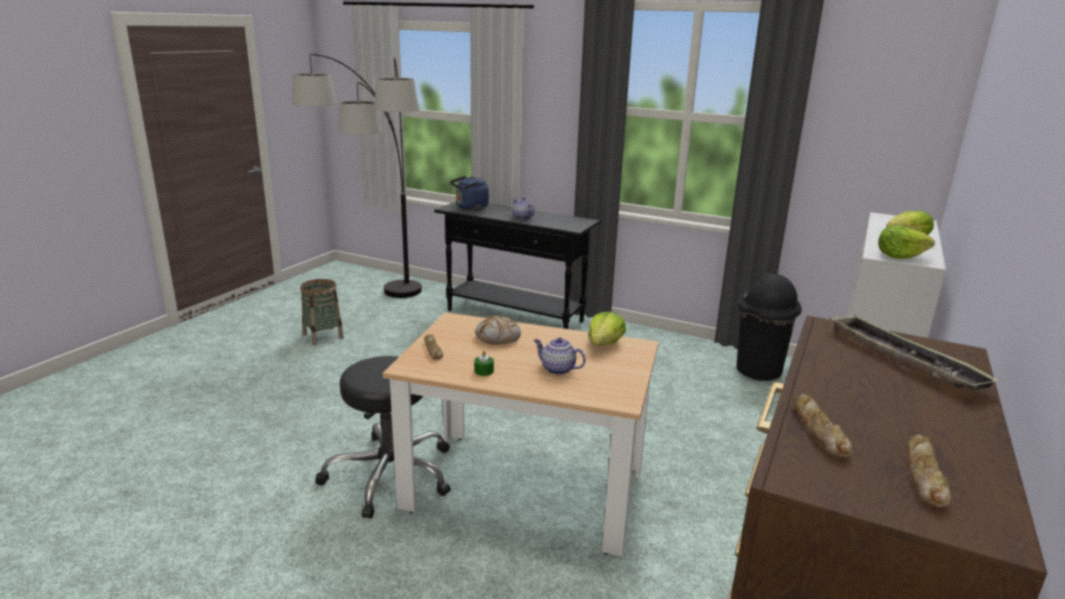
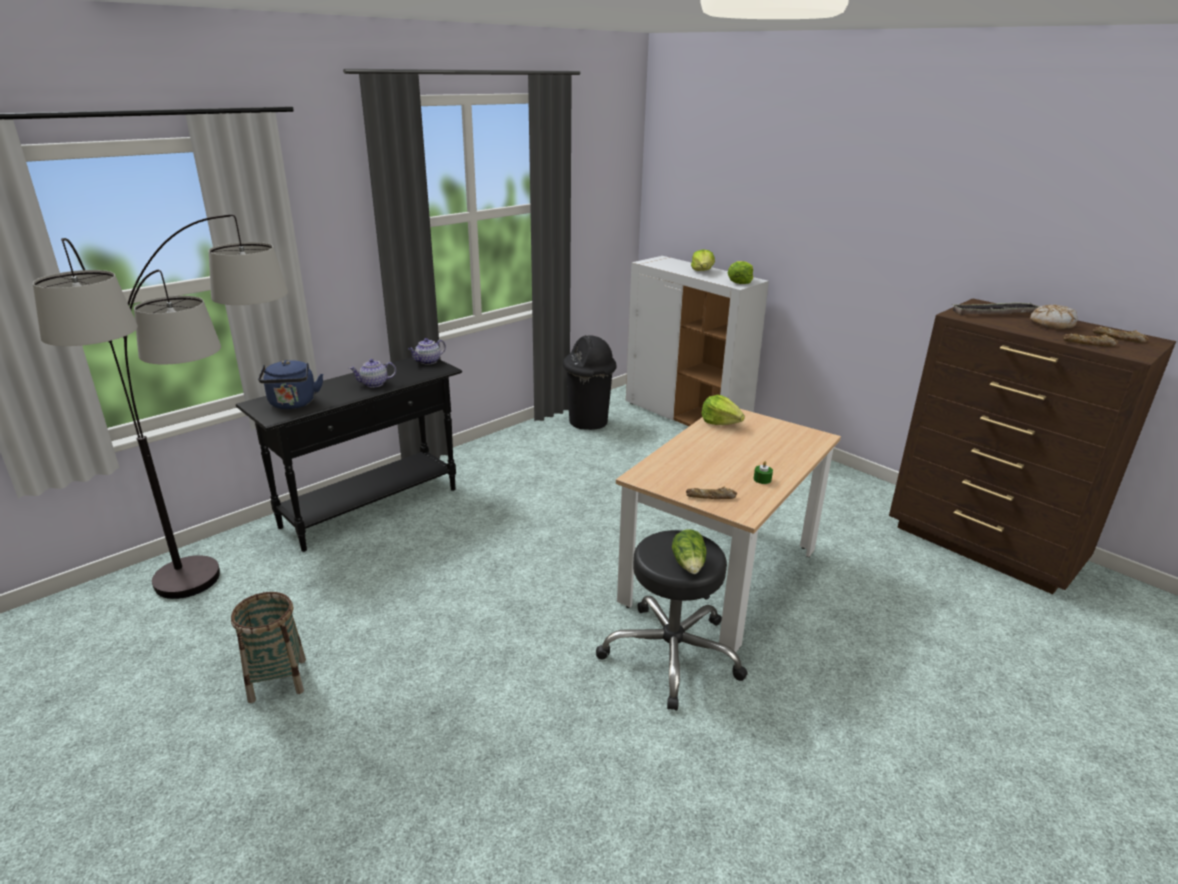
camera: 70 degrees left, 5 degrees up
bread [475,316,521,344] -> bread moved to [1030,304,1078,329]
teapot [534,338,586,375] -> teapot moved to [408,338,446,365]
none -> lettuce [672,529,707,574]

